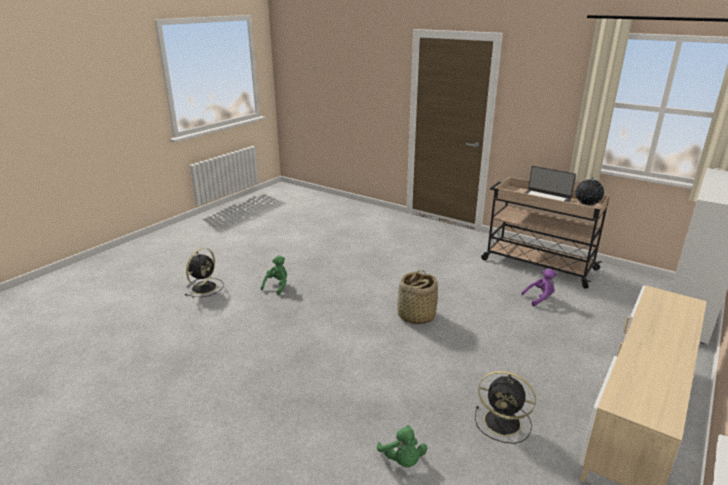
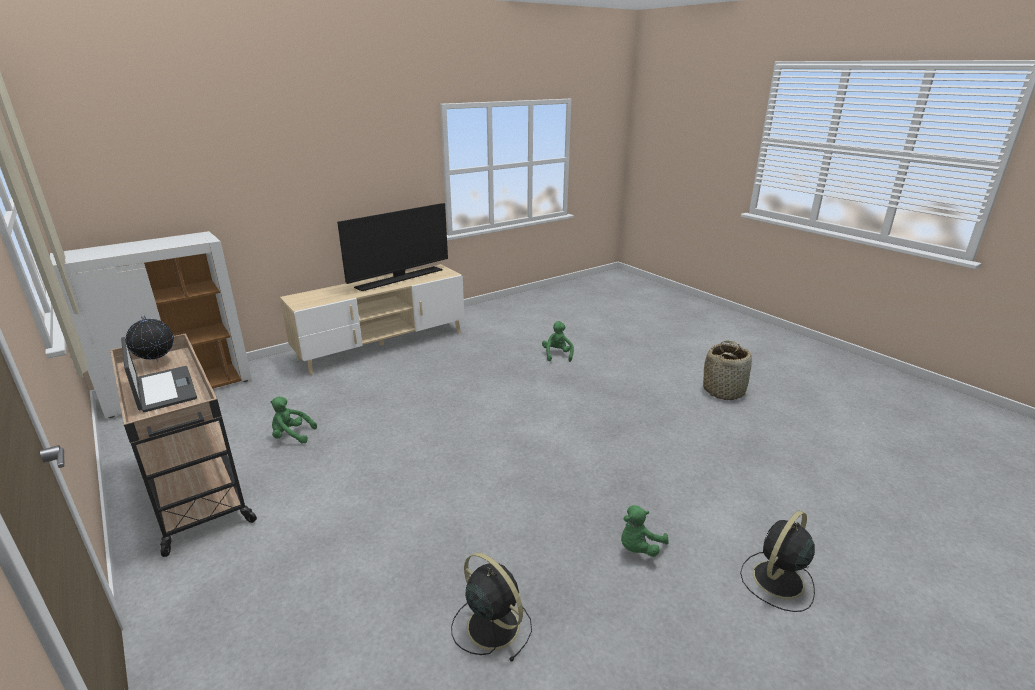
camera: 160 degrees left, 0 degrees up
basket [397,270,438,324] -> basket moved to [703,341,752,400]
black fan [475,371,536,444] -> black fan moved to [451,553,532,662]
purple plush toy [521,269,557,306] -> green plush toy [270,397,317,444]
none -> television [337,203,448,291]

